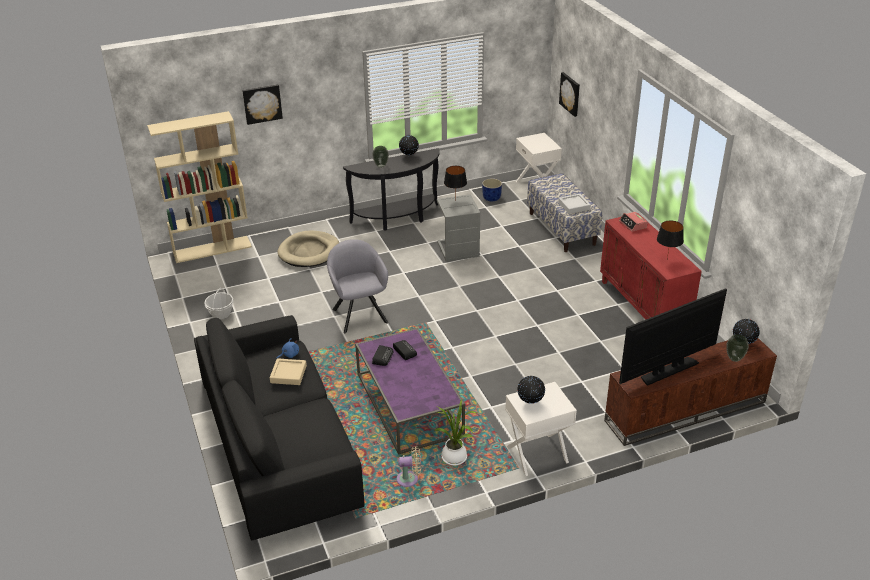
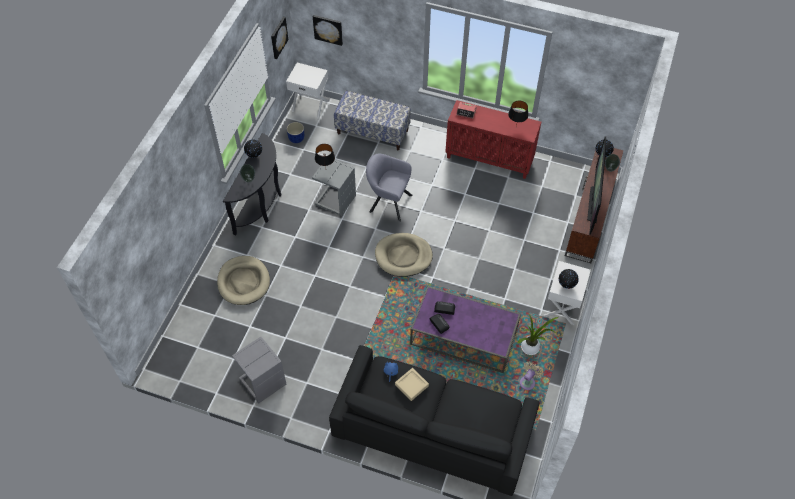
camera: 50 degrees left, 20 degrees up
beige bookcase [147,111,252,263] -> none
basket [205,288,233,319] -> grey side table [232,337,286,404]
picture [242,84,283,125] -> picture moved to [271,17,288,59]
grey armchair [327,239,388,333] -> grey armchair moved to [366,153,412,222]
grey tray [558,194,591,214] -> none
none -> beige dog bed [375,233,433,277]

